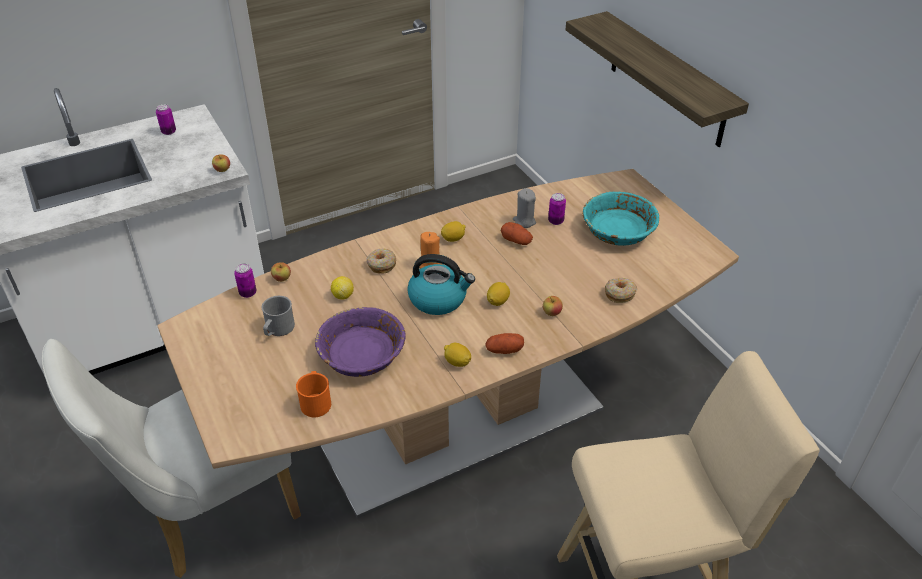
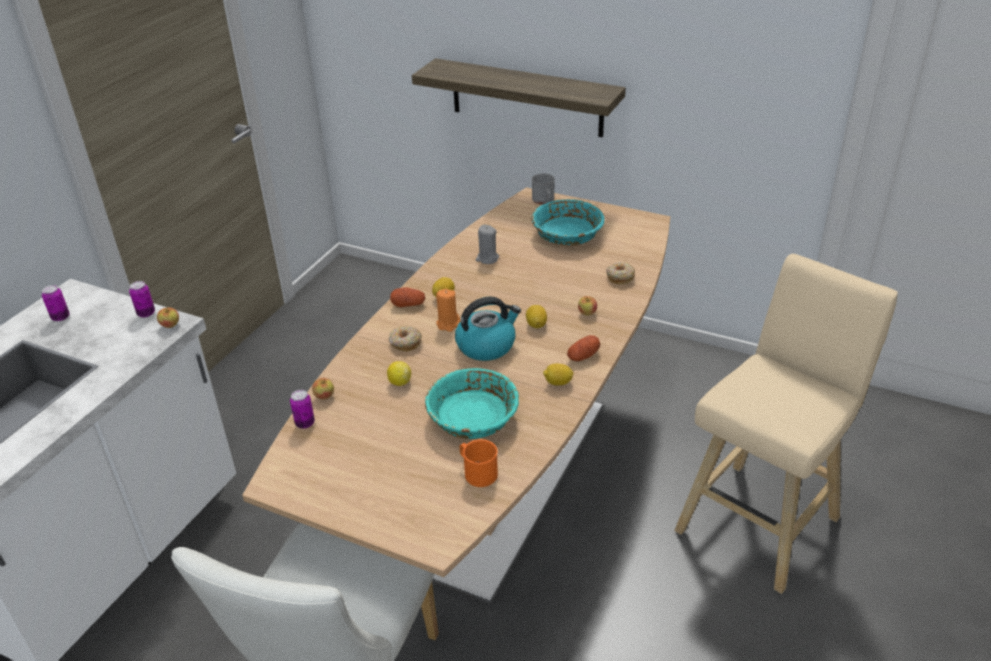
camera: 35 degrees left, 5 degrees down
grey mug [262,296,295,336] -> grey mug moved to [532,173,555,204]
purple bowl [315,307,406,377] -> turquoise bowl [425,368,519,439]
potato [501,222,533,245] -> potato moved to [390,287,425,307]
can [548,193,566,225] -> can moved to [129,281,155,318]

